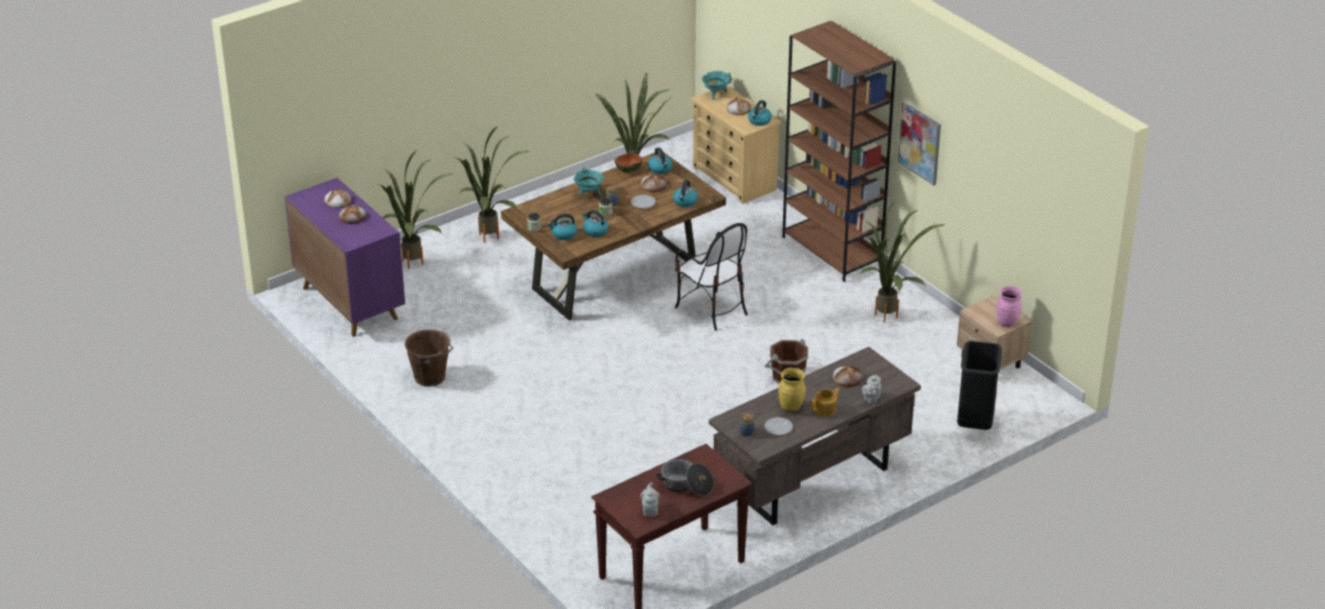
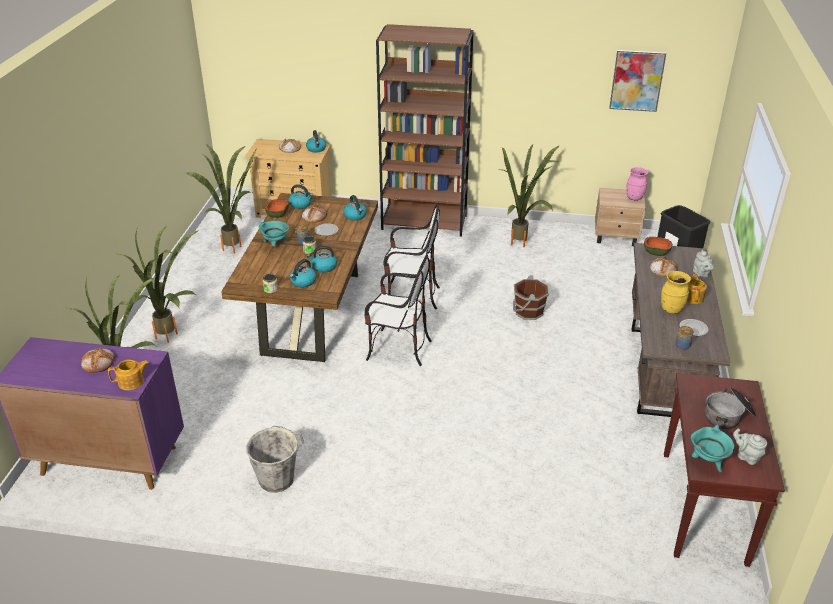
camera: 45 degrees left, 0 degrees up
bread [324,190,352,208] -> none
brown bucket [404,329,453,386] -> grey bucket [246,426,304,493]
turquoise cooking pot [702,71,732,100] -> turquoise cooking pot moved to [691,425,734,472]
picture [898,102,941,185] -> picture moved to [609,50,666,112]
none -> teapot [108,360,149,390]
none -> chair [365,254,432,366]
none -> bowl [644,237,672,256]

